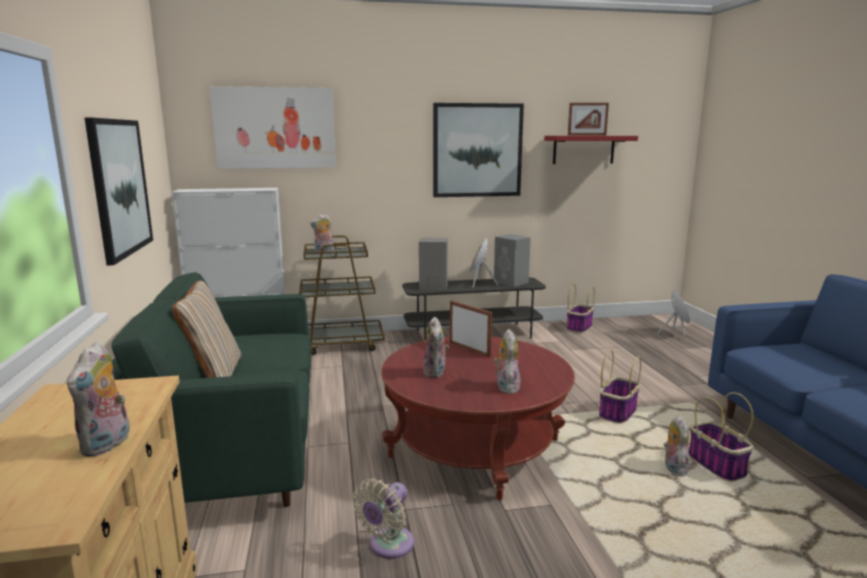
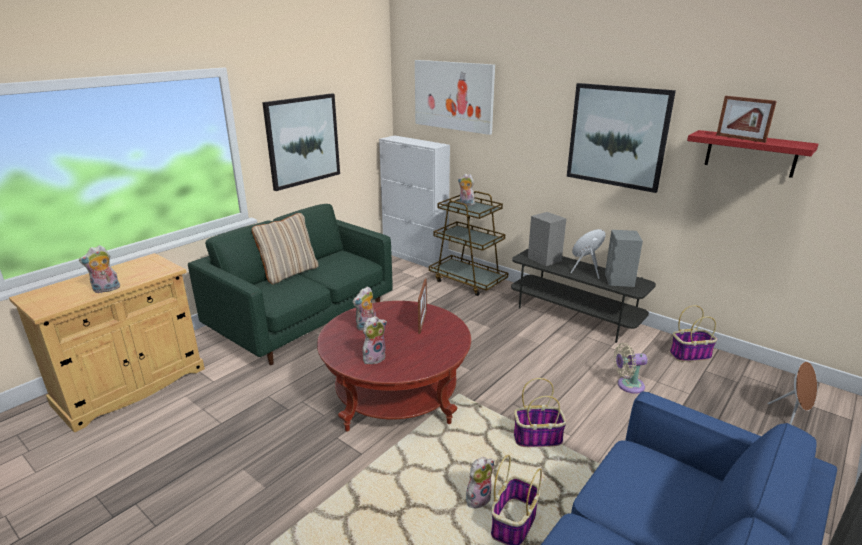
camera: 50 degrees right, 10 degrees up
beige fan [353,478,414,559] -> beige fan moved to [614,343,648,394]

